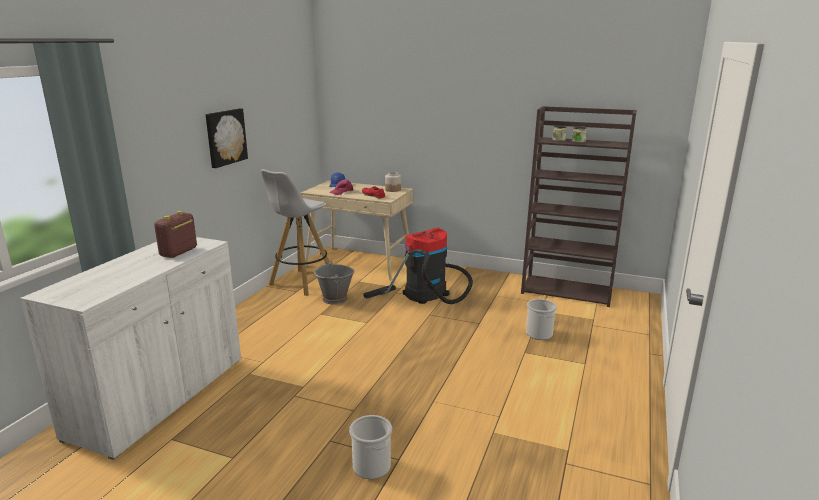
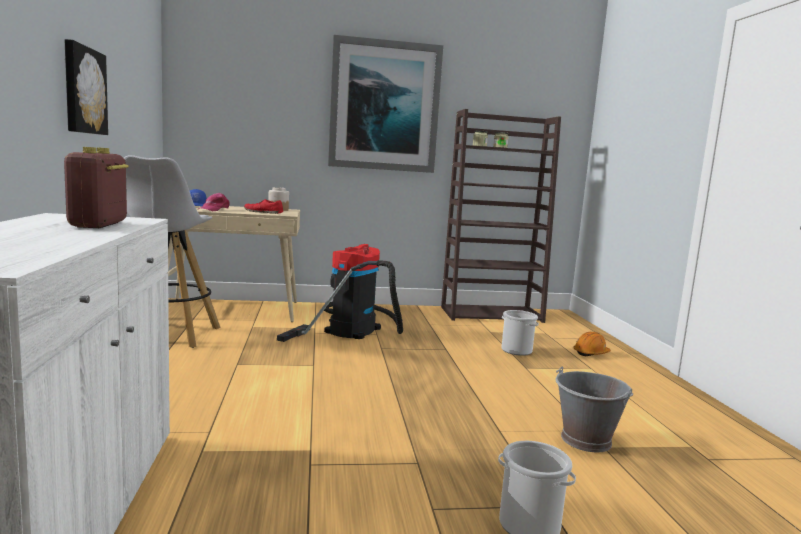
camera: 30 degrees left, 10 degrees down
grey bucket [314,261,355,304] -> grey bucket moved to [555,366,633,452]
none -> picture [328,35,443,173]
none -> orange hard hat [574,332,611,356]

